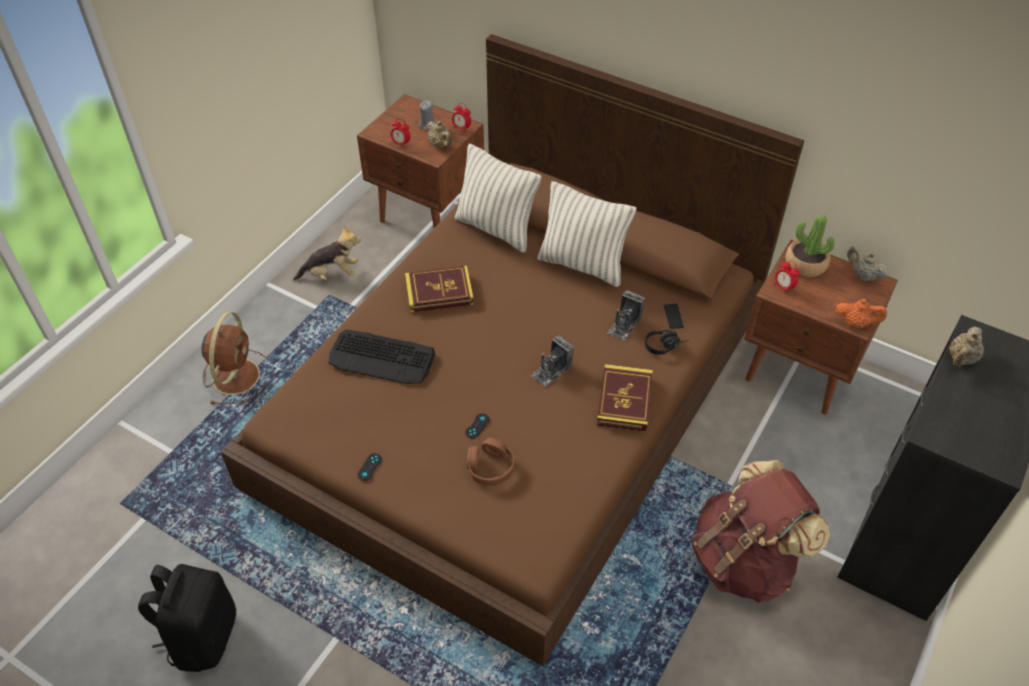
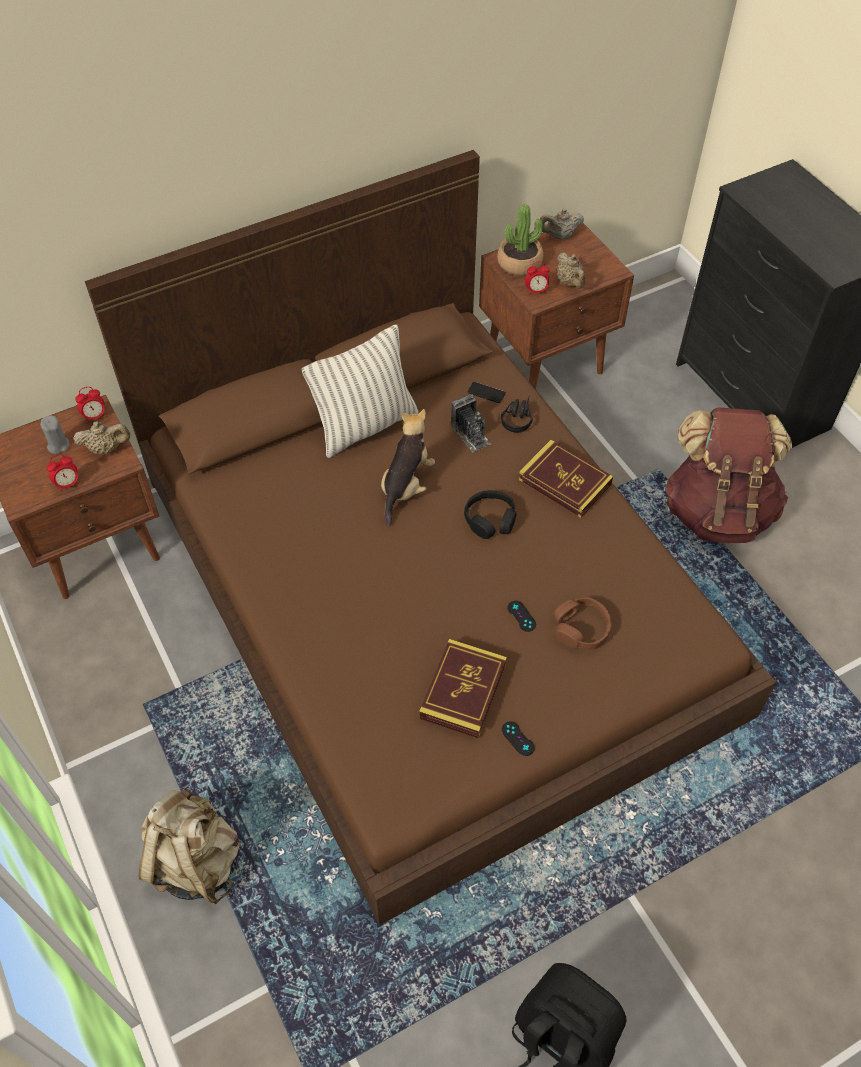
camera: 60 degrees left, 5 degrees up
brown fan [201,312,267,404] -> beige backpack [139,787,240,904]
plush toy [293,225,361,280] -> plush toy moved to [381,409,435,527]
keyboard [328,329,435,384] -> none
book [405,266,474,313] -> book moved to [419,639,507,738]
pillow [455,144,542,253] -> none
camera [531,336,574,387] -> black headphones [464,490,517,539]
orange teapot [836,299,887,328] -> none
beige teapot [949,326,984,367] -> beige teapot moved to [557,253,585,289]

